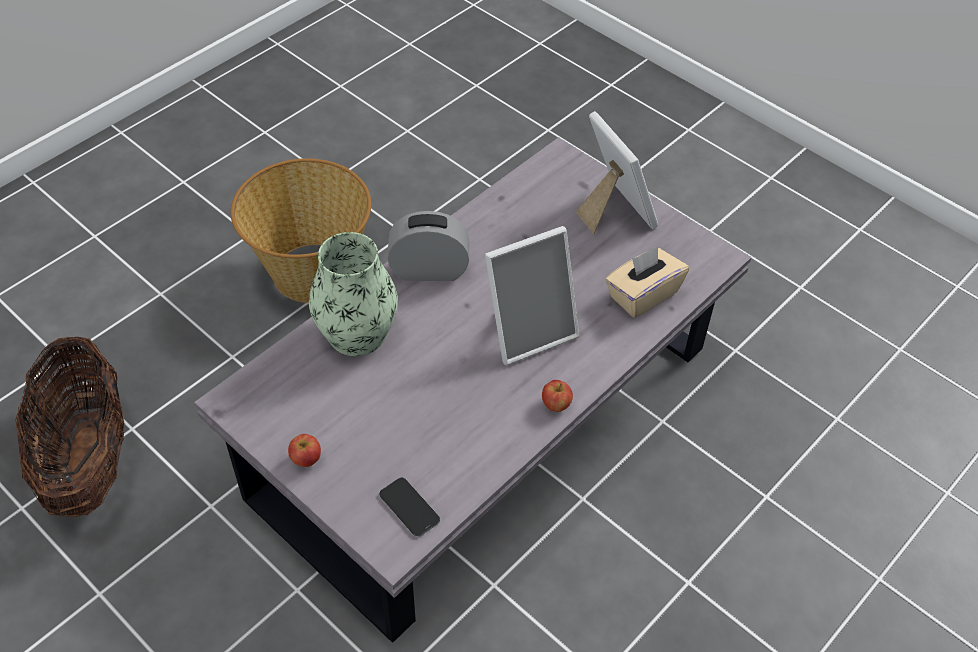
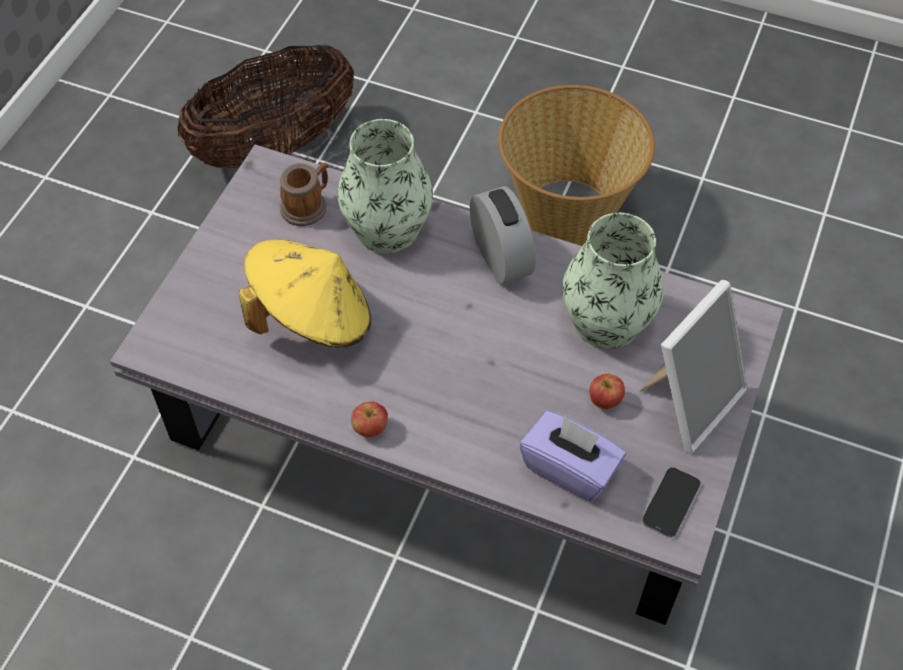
camera: 70 degrees right, 5 degrees up
apple [288,434,321,467] -> apple moved to [589,374,625,409]
phone [379,478,440,537] -> phone moved to [642,467,700,538]
picture frame [485,226,579,365] -> none
beige tissue box [605,246,689,318] -> purple tissue box [520,410,626,502]
none -> yellow hat [239,239,371,348]
none -> mug [280,163,329,226]
none -> vase [563,213,664,349]

